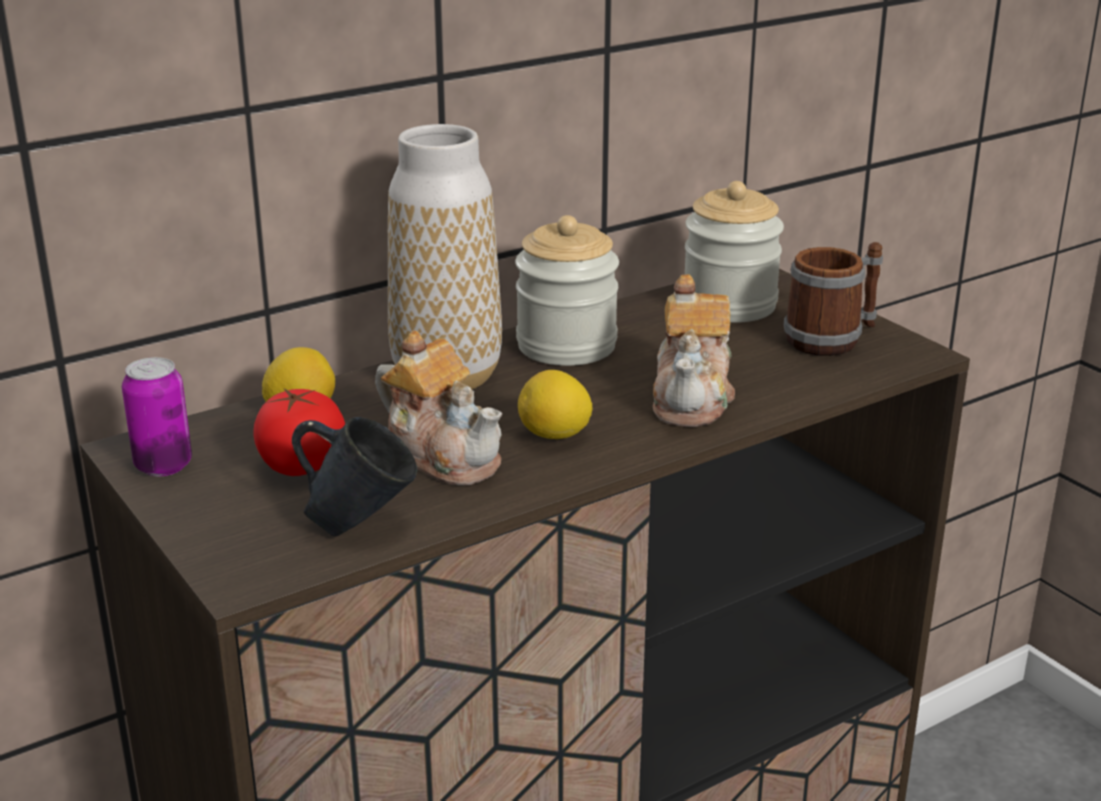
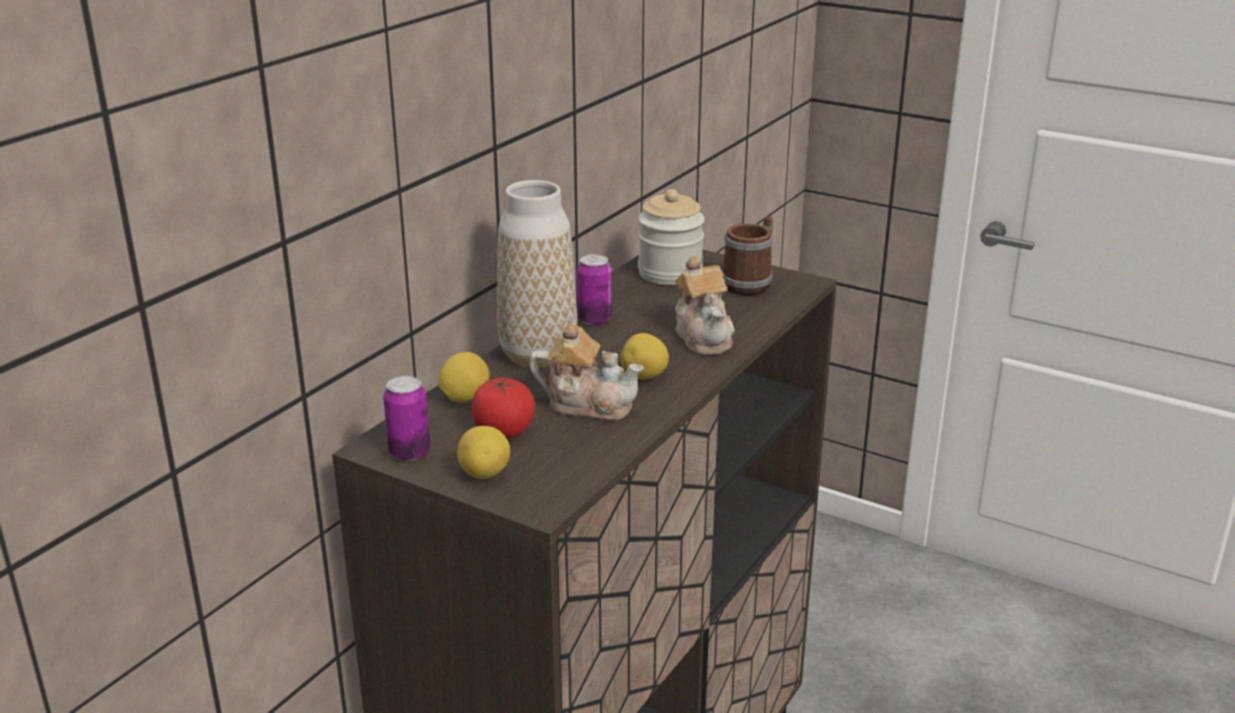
camera: 25 degrees left, 0 degrees up
blue mug [292,417,417,537] -> none
jar [515,215,619,366] -> can [577,254,612,325]
none -> lemon [457,426,510,479]

